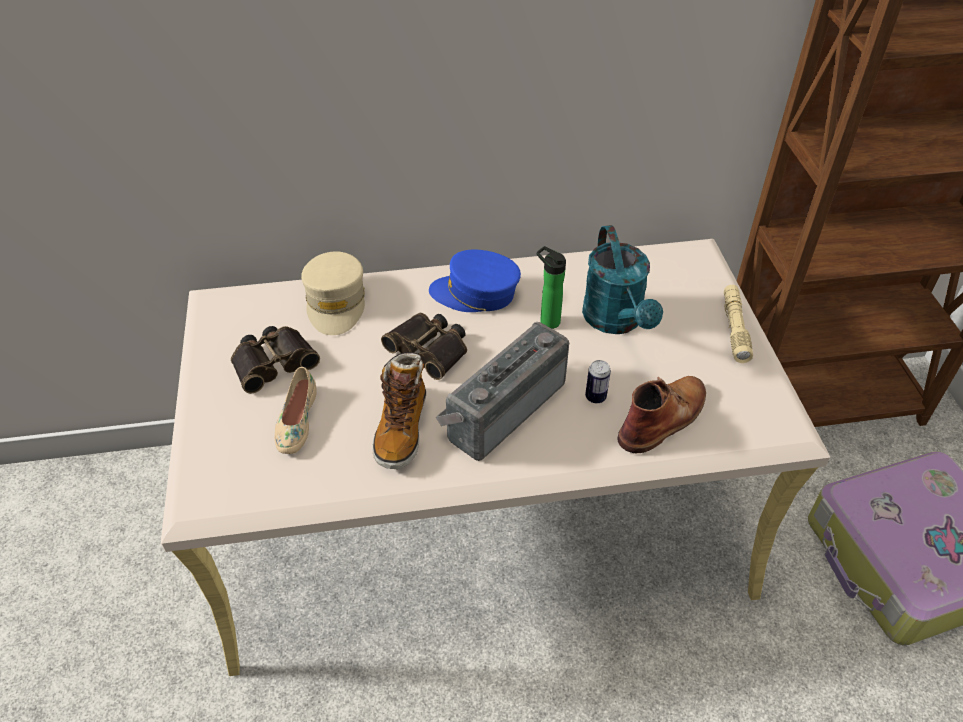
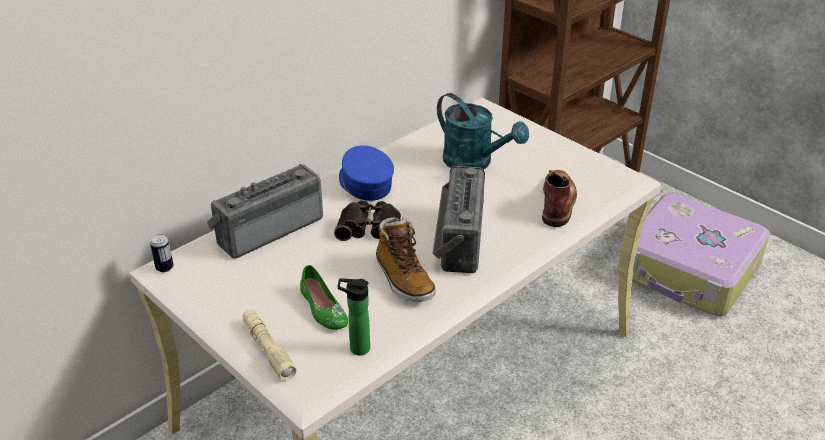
camera: 35 degrees left, 10 degrees down
binoculars [231,326,320,394] -> none
beige shoe [275,367,317,454] -> green shoe [300,265,348,330]
beige cap [301,251,365,335] -> radio [207,164,323,258]
blue cap [429,250,521,312] -> blue cap turned 90 degrees clockwise [339,145,394,201]
bottle [537,246,566,329] -> bottle moved to [338,278,370,355]
can [585,360,611,403] -> can moved to [150,234,174,272]
beige flashlight [724,285,753,363] -> beige flashlight moved to [243,309,296,381]

